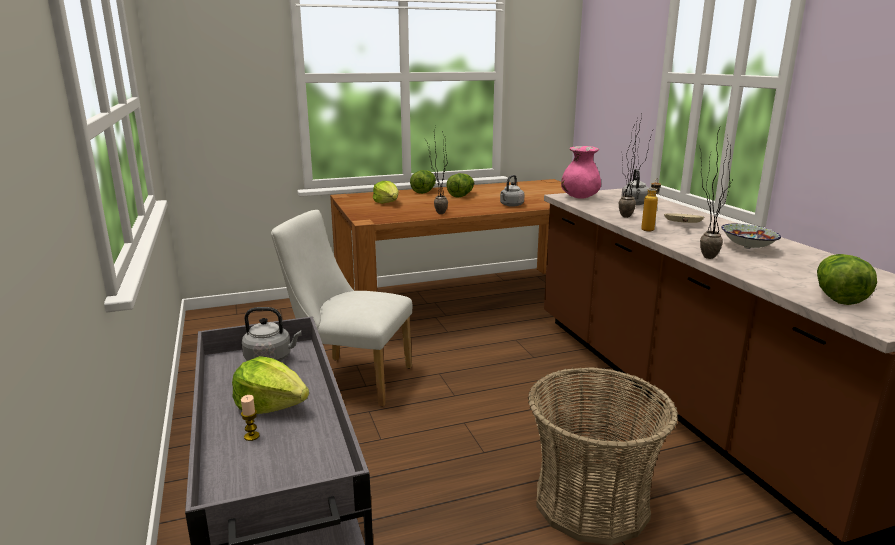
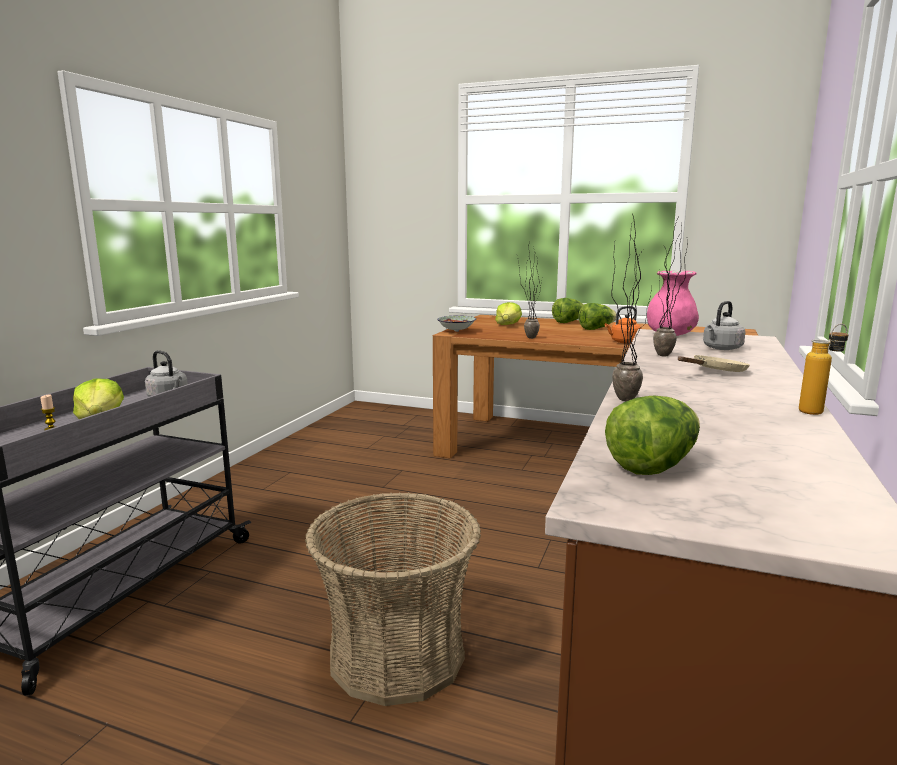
camera: 40 degrees right, 5 degrees down
white chair [271,210,412,407] -> none
grey kettle [500,175,524,207] -> orange kettle [605,306,641,344]
bottle [641,178,661,231] -> bottle moved to [799,324,848,415]
bowl [721,224,781,249] -> bowl moved to [437,315,476,332]

